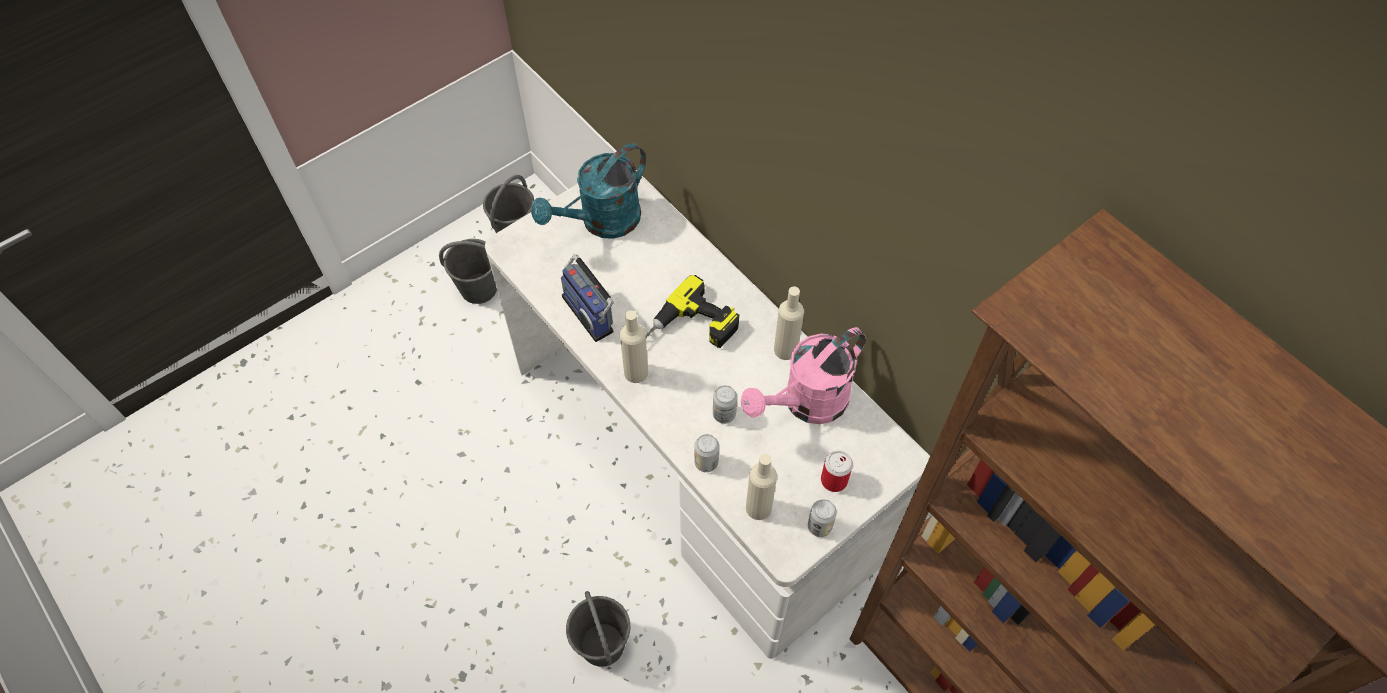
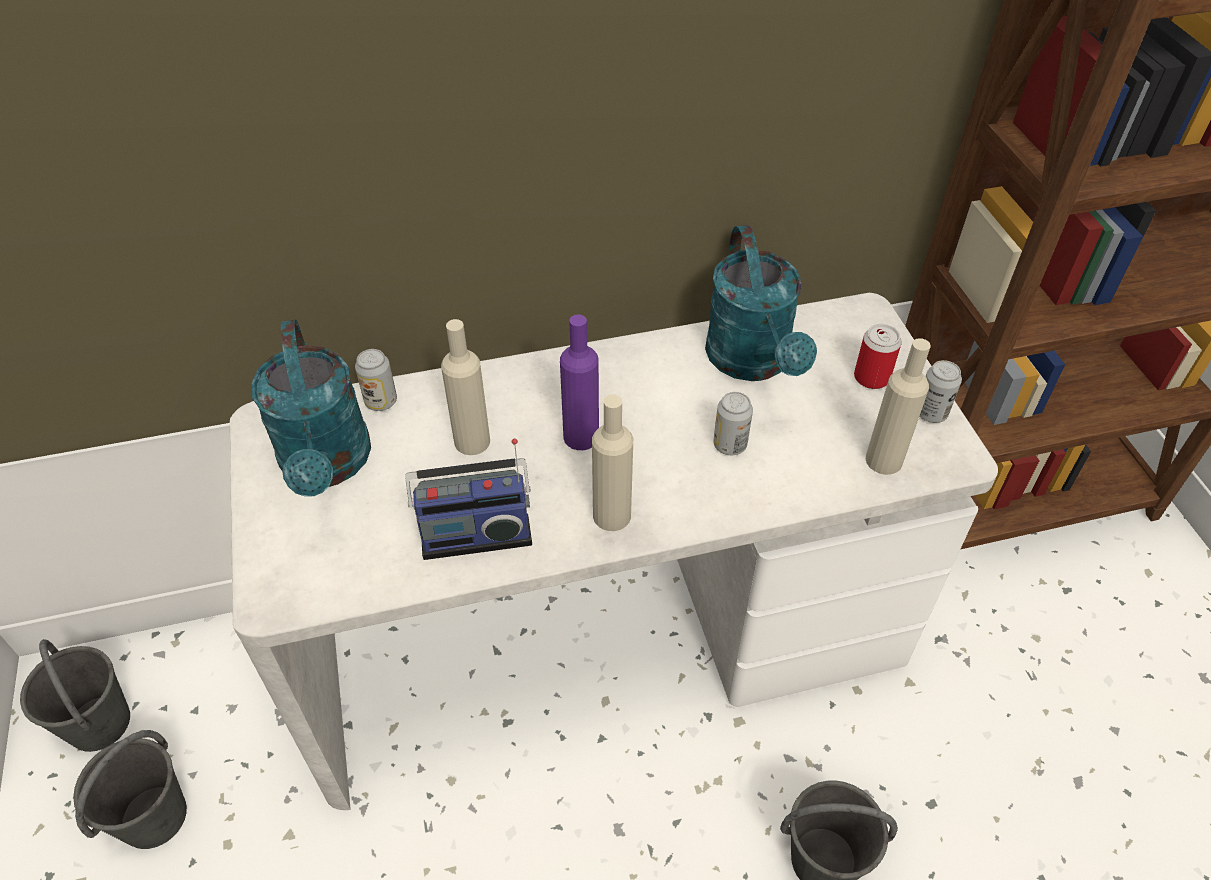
camera: 65 degrees left, 10 degrees down
power drill [646,275,739,348] -> purple bottle [560,314,599,450]
can [694,434,719,472] -> can moved to [355,349,397,411]
pink watering can [741,327,866,424] -> turquoise watering can [705,225,817,381]
beige bottle [774,286,804,360] -> beige bottle moved to [441,319,490,455]

